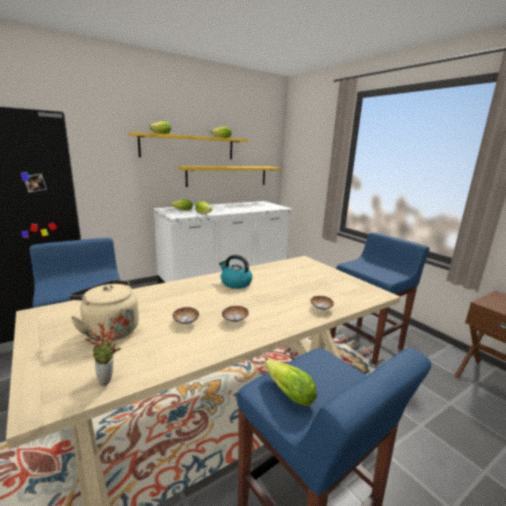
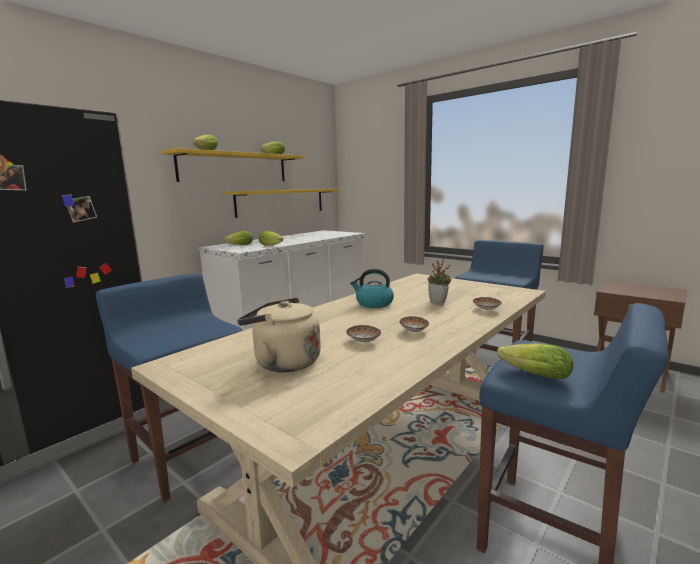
camera: 15 degrees left, 5 degrees down
potted plant [85,318,121,386] -> potted plant moved to [428,257,452,304]

